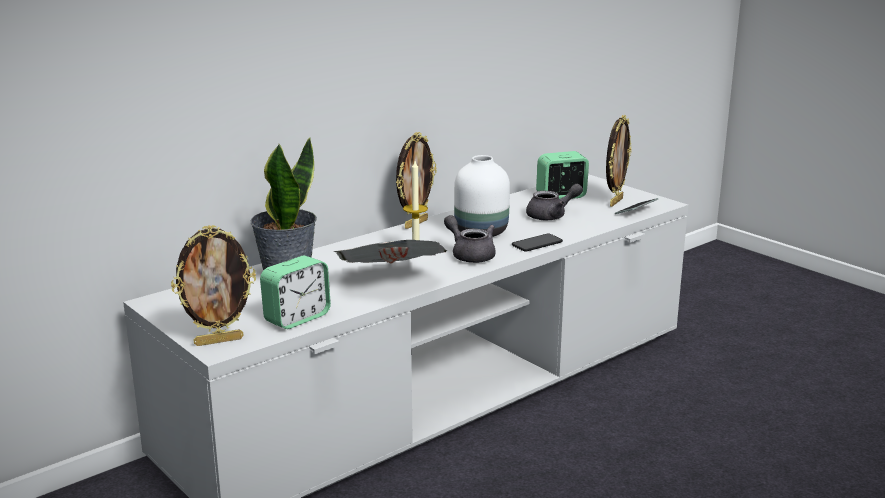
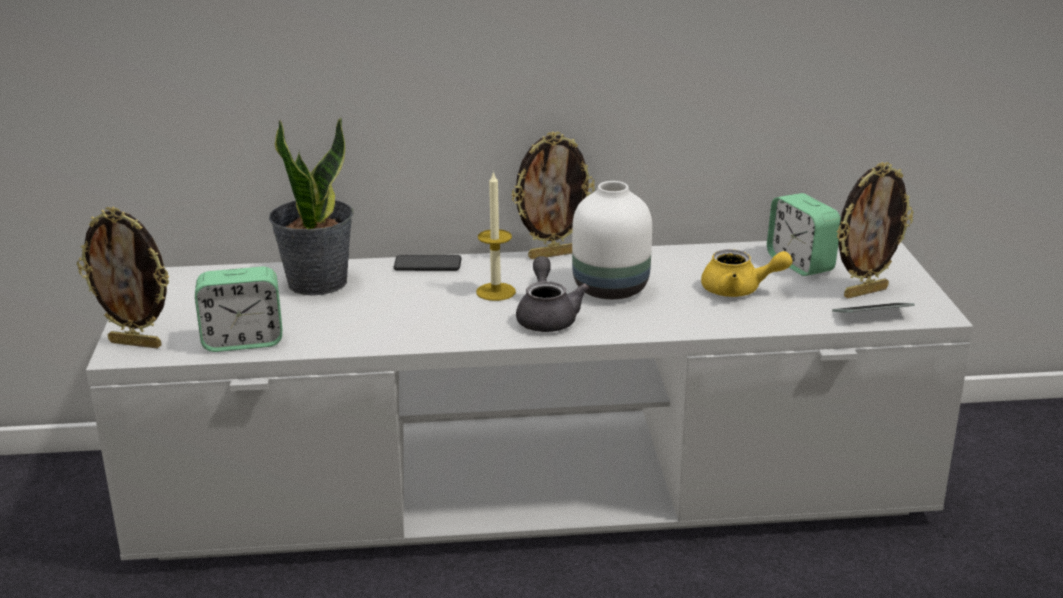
camera: 35 degrees right, 5 degrees up
newspaper [334,240,447,264] -> none
phone [512,234,563,251] -> phone moved to [394,255,462,271]
grey teapot [526,184,583,221] -> yellow teapot [701,249,792,297]
alarm clock [536,151,589,199] -> alarm clock turned 135 degrees counterclockwise [767,193,841,276]

